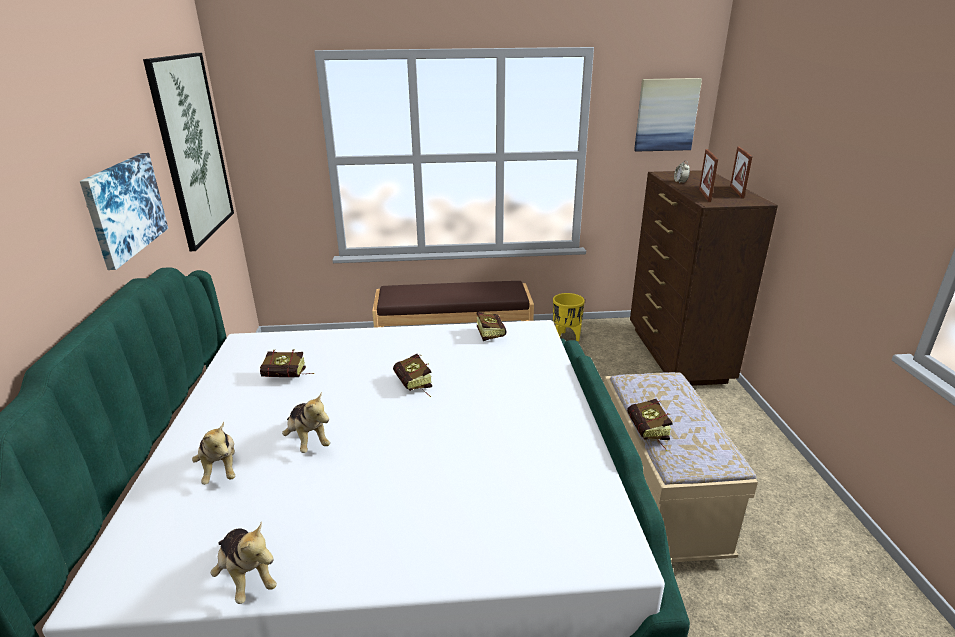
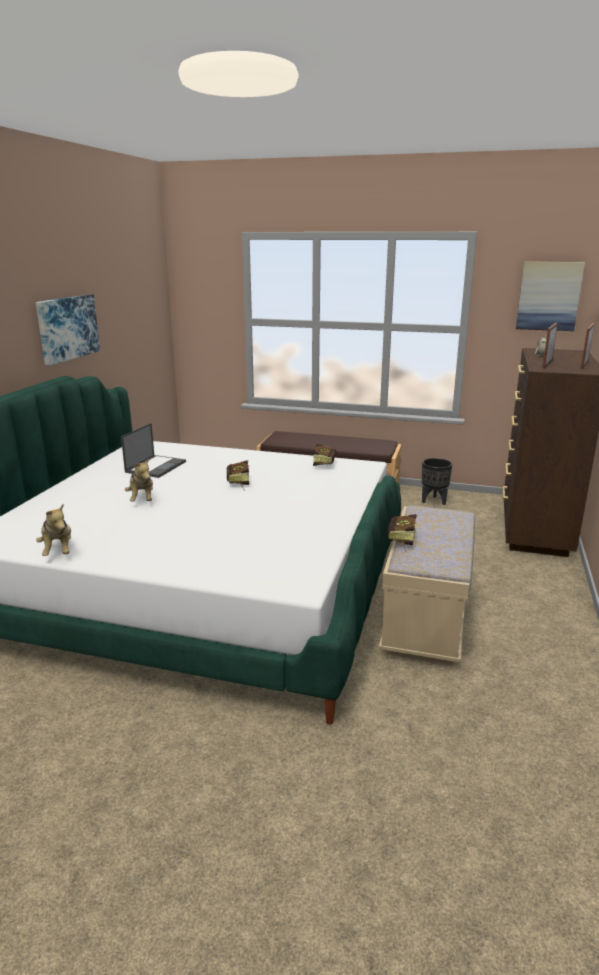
camera: 20 degrees right, 5 degrees down
picture [143,53,234,251] -> none
plush toy [192,422,235,485] -> none
book [260,349,314,377] -> laptop [121,423,186,478]
yellow planter [553,293,585,341] -> black planter [422,458,452,505]

